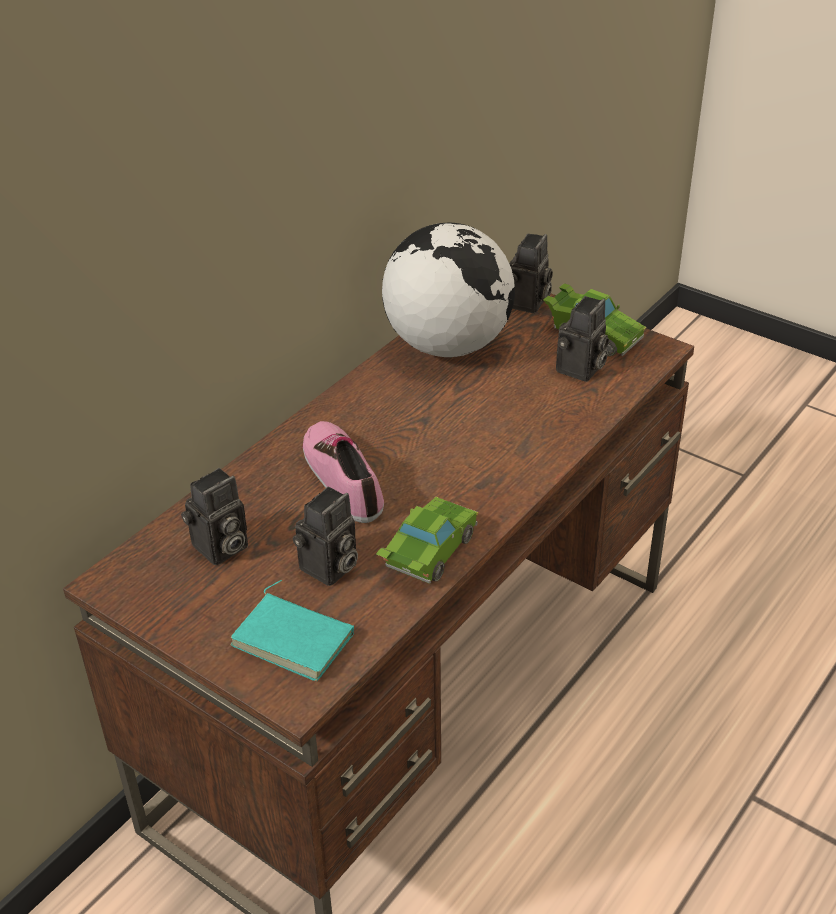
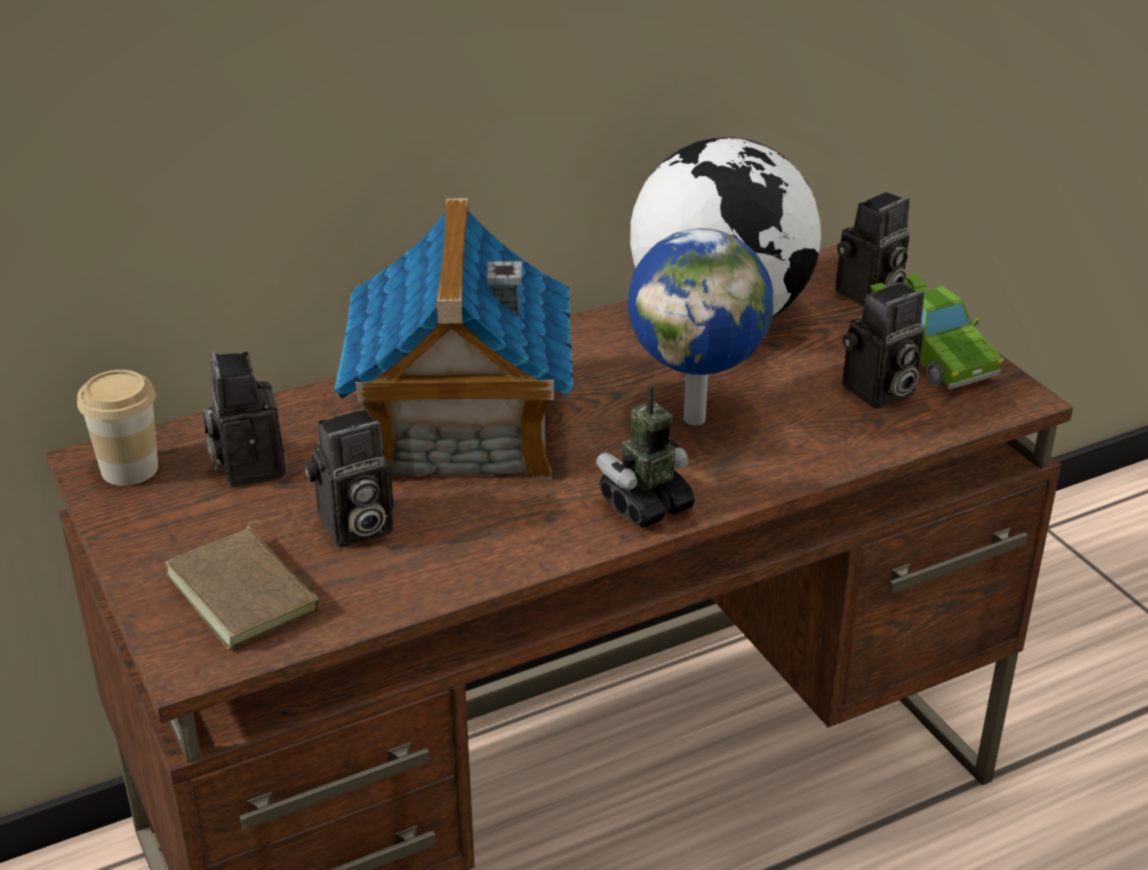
camera: 25 degrees right, 5 degrees down
camera [181,468,248,565] -> camera turned 90 degrees clockwise [202,351,286,487]
turquoise book [230,580,354,681] -> brown book [165,519,319,650]
shoe [303,421,384,523] -> toy house [334,198,573,480]
green toy car [376,496,478,584] -> none
none -> cup [77,370,158,486]
none -> toy robot [596,385,695,527]
none -> globe [628,228,773,425]

